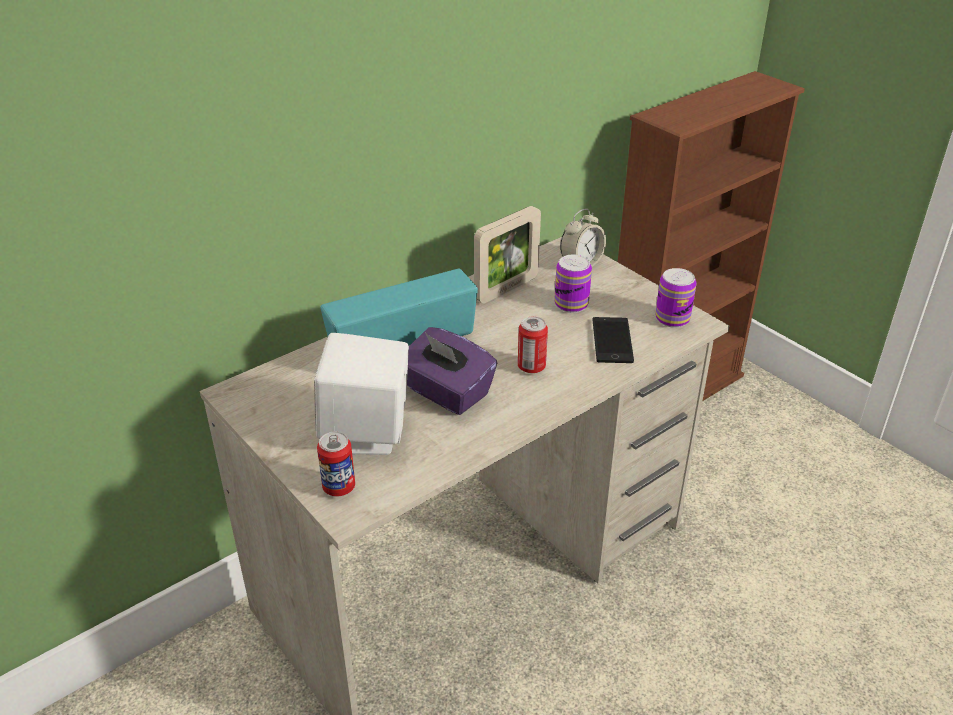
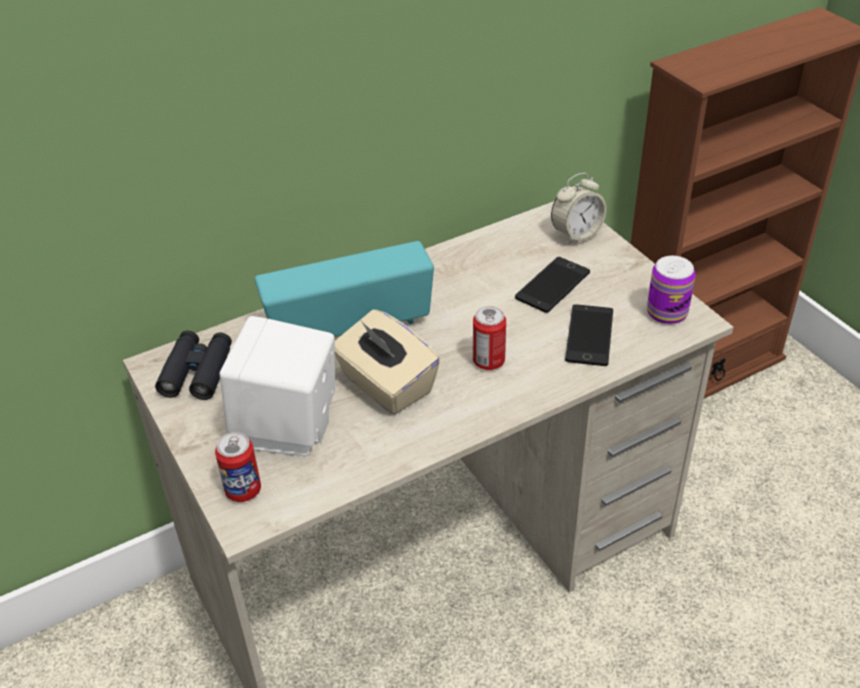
camera: 10 degrees right, 5 degrees up
purple tissue box [407,327,497,415] -> beige tissue box [335,309,440,414]
picture frame [474,206,541,303] -> none
can [555,254,592,313] -> phone [515,257,590,313]
none -> black binoculars [155,331,232,400]

